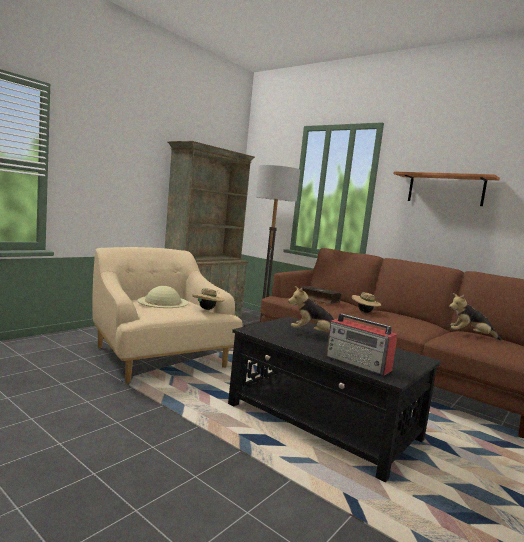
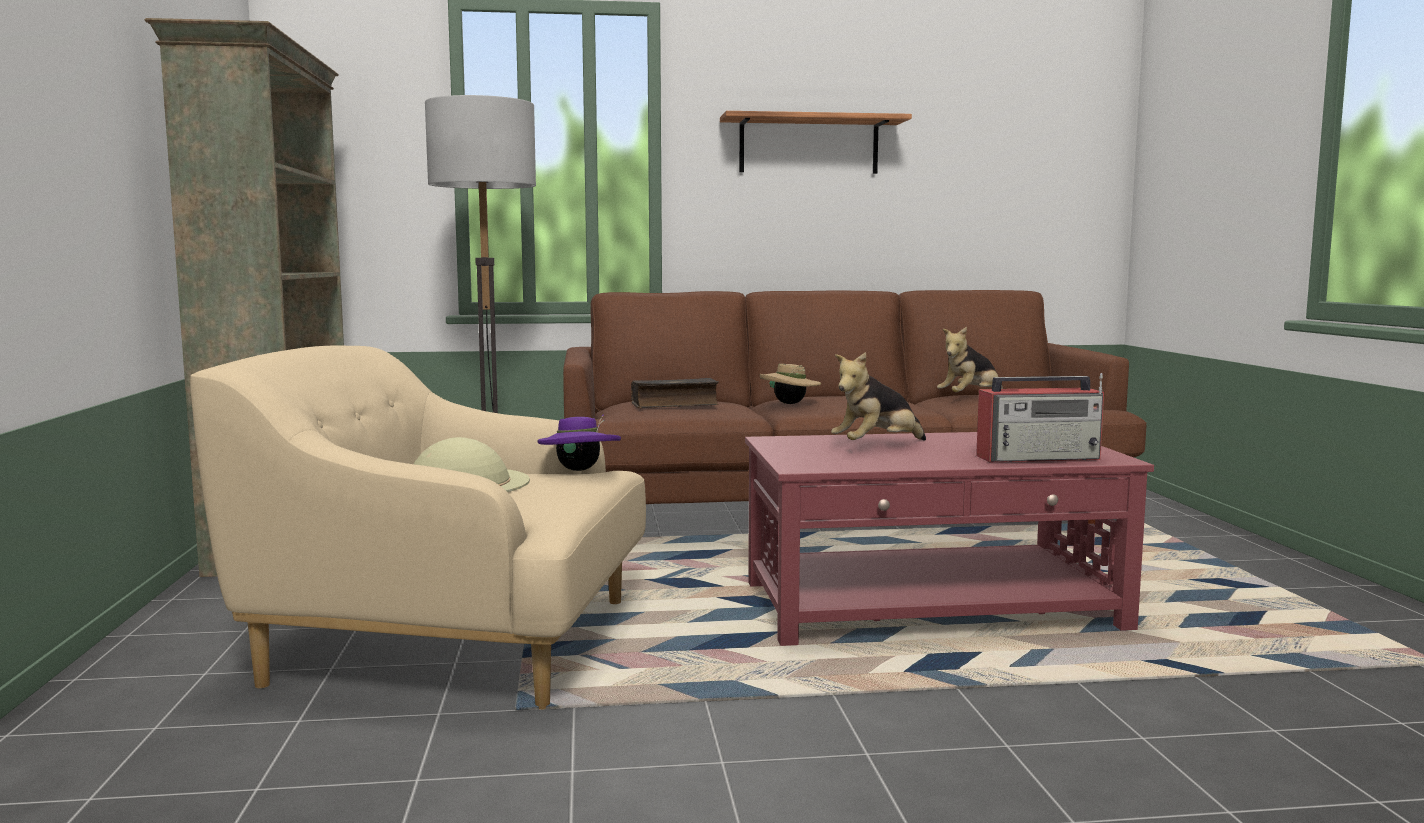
camera: 45 degrees left, 0 degrees up
beige hat [192,288,224,310] -> purple hat [537,415,621,471]
black coffee table [228,316,441,482] -> red coffee table [745,432,1154,646]

